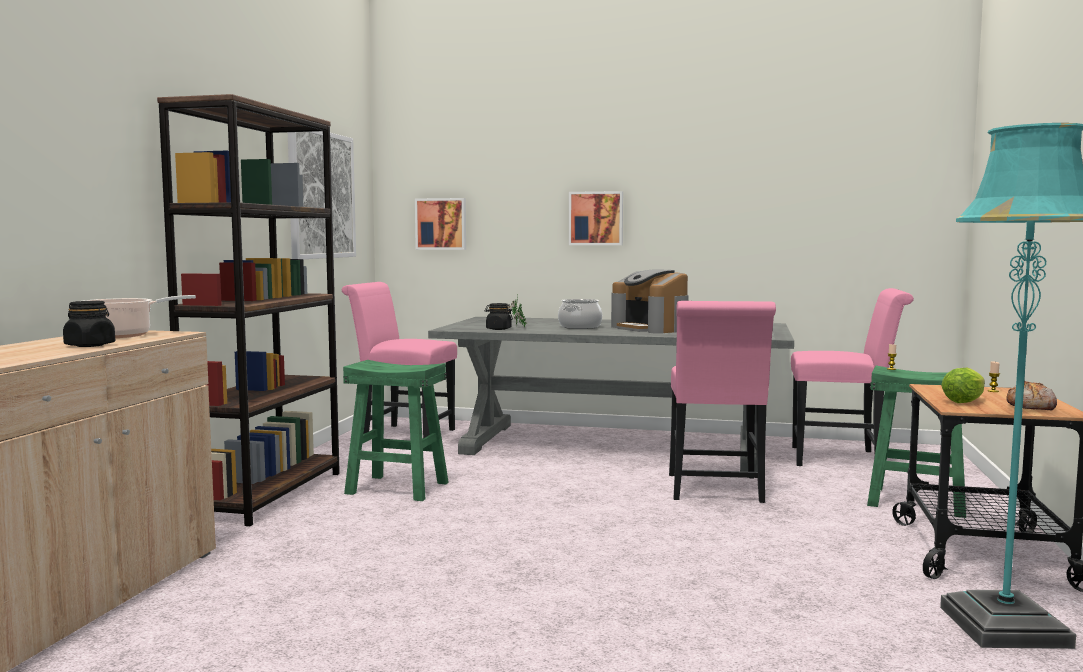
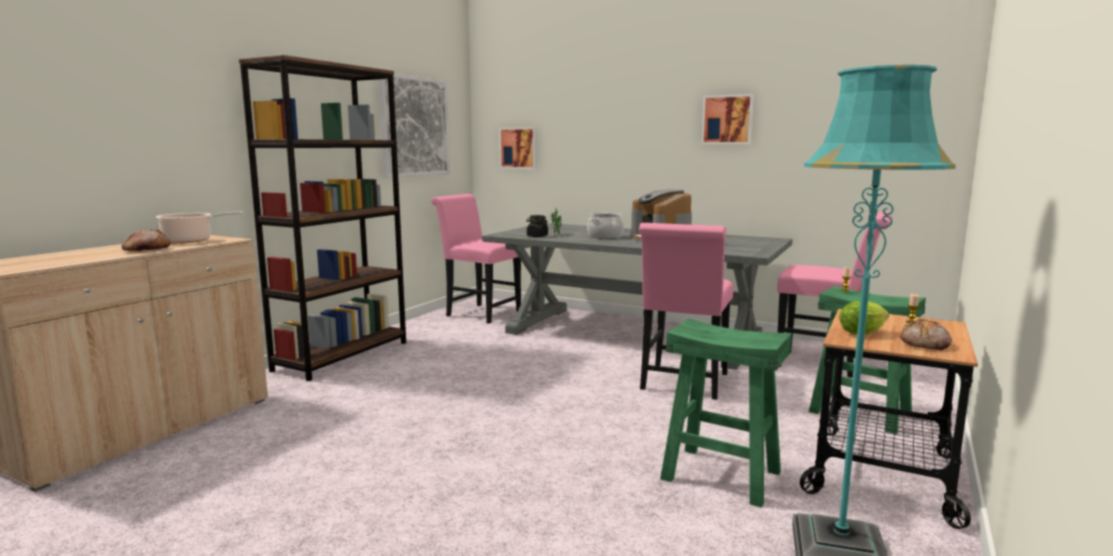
camera: 15 degrees right, 5 degrees up
black jar [63,301,115,347] -> bread [122,229,171,251]
green stool [343,360,449,501] -> green stool moved to [660,318,792,508]
picture [569,191,623,245] -> picture moved to [701,94,754,144]

